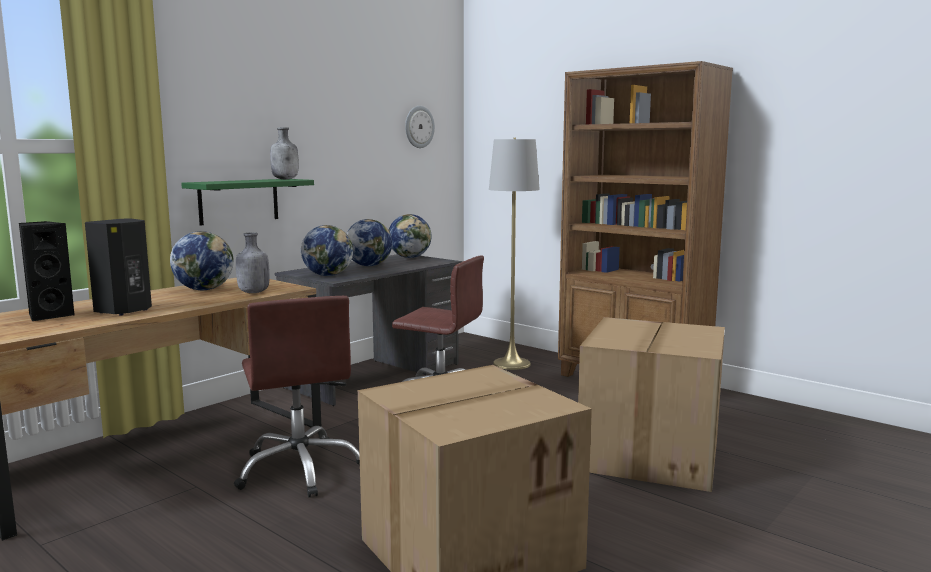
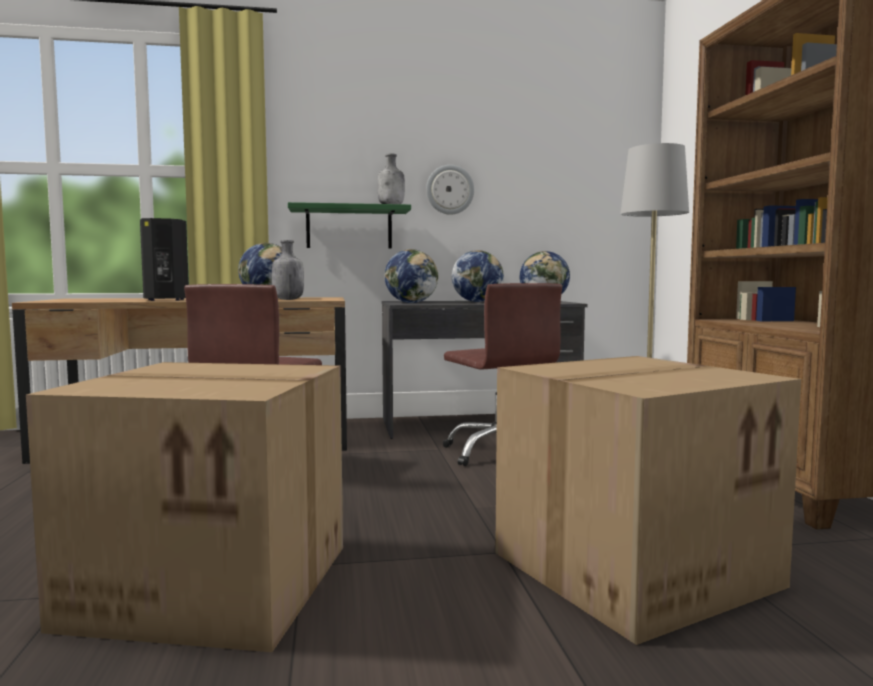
camera: 40 degrees right, 5 degrees down
black speaker [19,221,75,321] -> none
wall clock [405,106,435,148] -> wall clock moved to [426,165,474,215]

